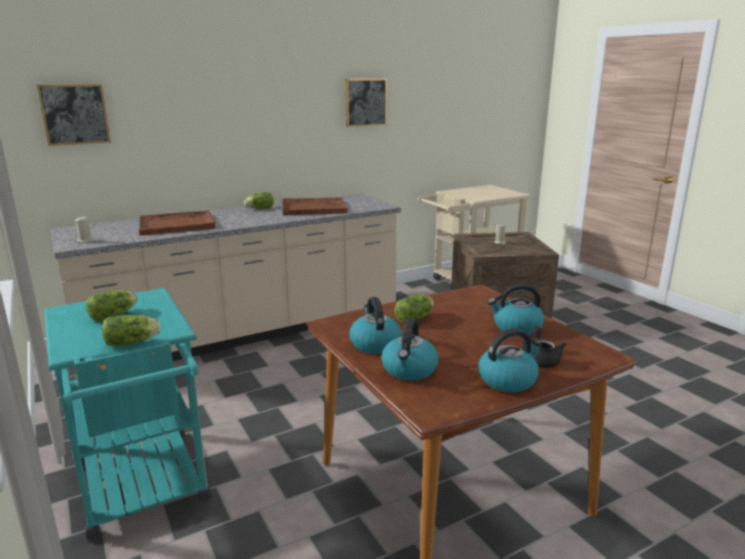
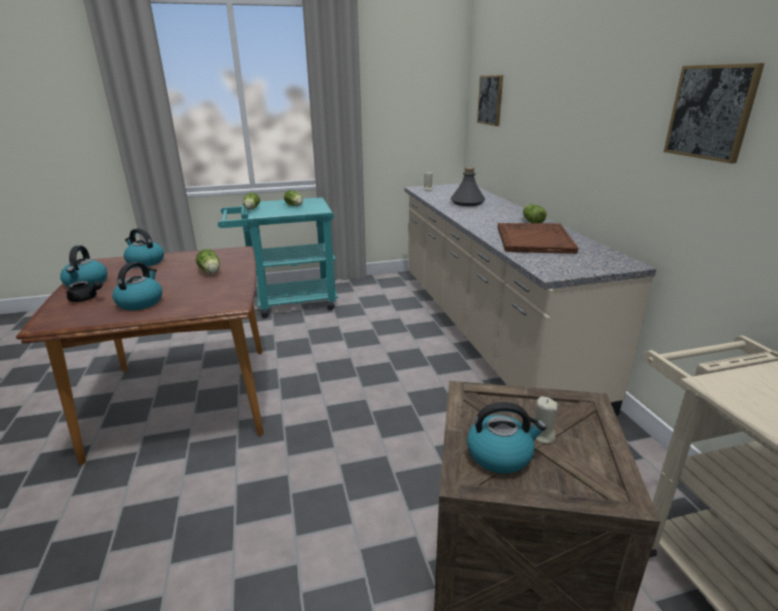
camera: 105 degrees right, 5 degrees up
brown tray [139,210,215,235] -> grey bottle [450,167,485,206]
kettle [349,297,402,354] -> kettle moved to [467,402,546,474]

